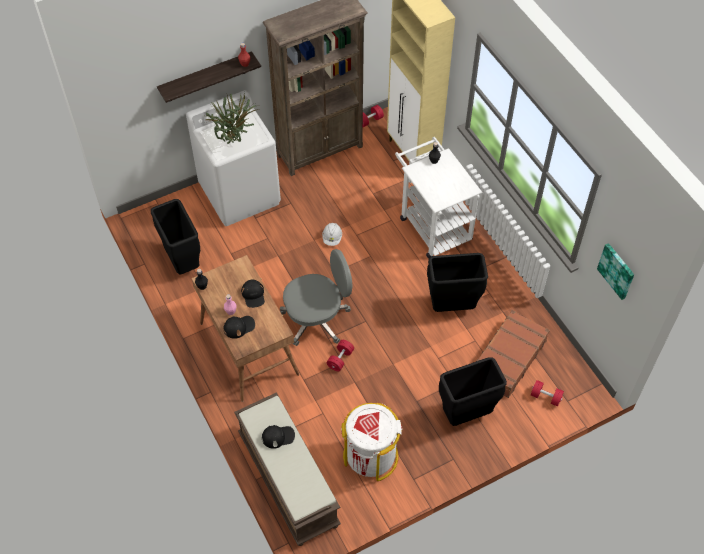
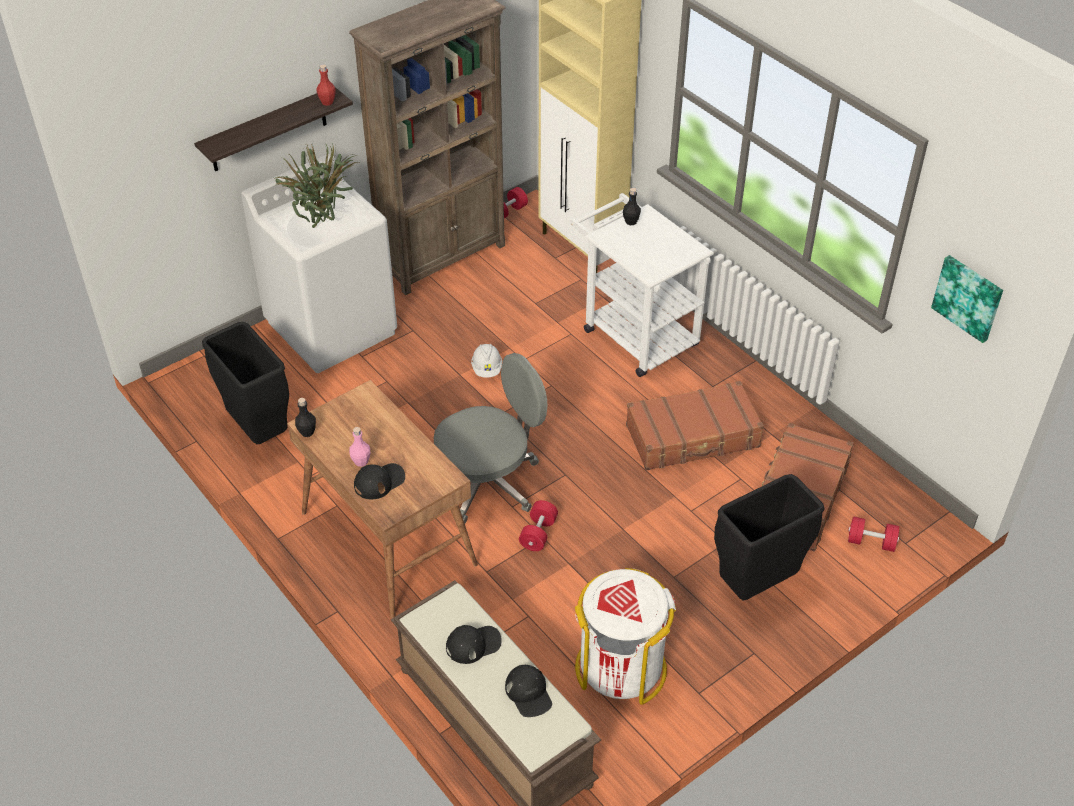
camera: 10 degrees left, 10 degrees down
black cap [241,280,265,308] -> black cap moved to [505,665,552,717]
black trash can [427,253,488,312] -> brown suitcase [626,381,764,471]

